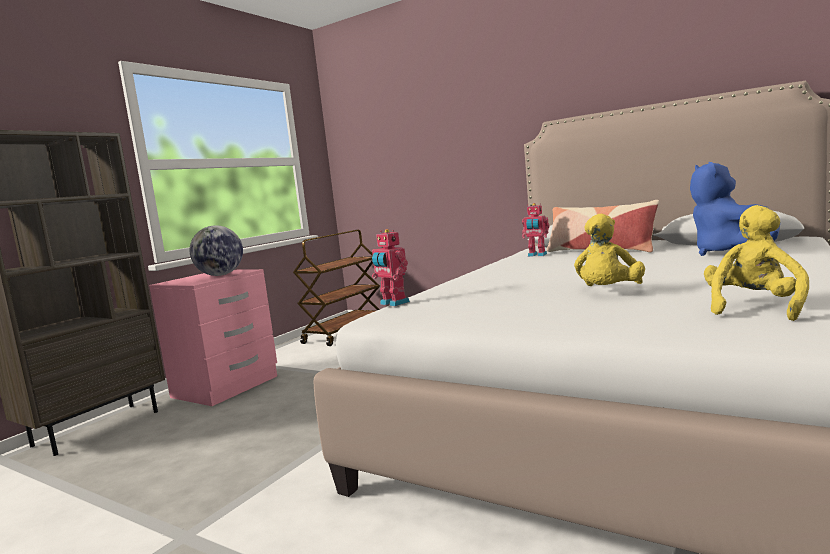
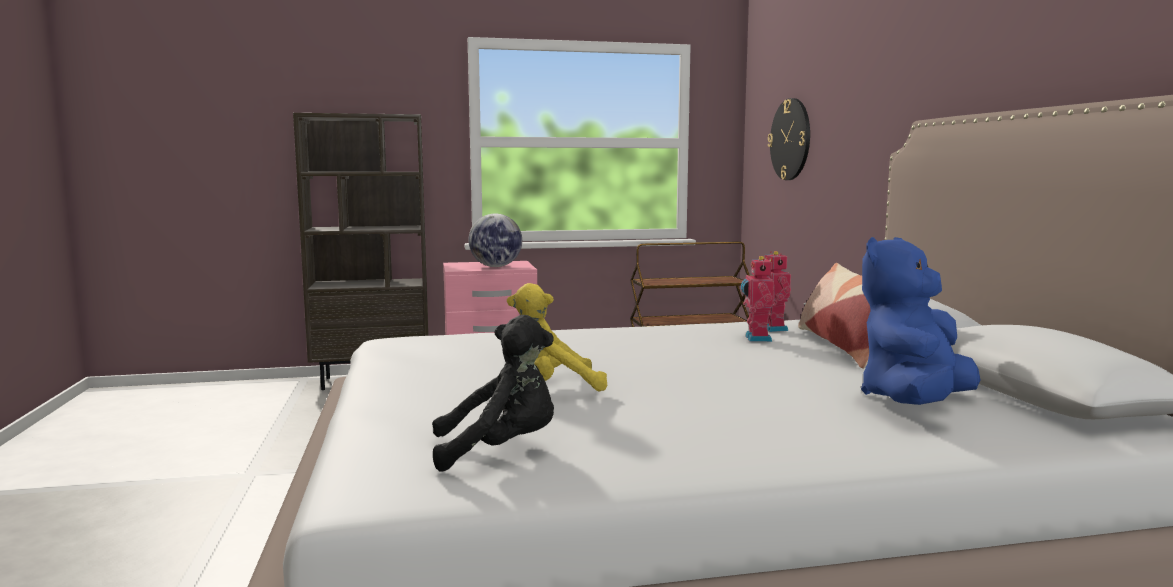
camera: 45 degrees right, 0 degrees up
toy robot [372,229,410,306] -> toy robot moved to [741,256,775,342]
yellow plush toy [704,205,809,321] -> black plush toy [432,315,554,472]
none -> wall clock [768,98,810,180]

